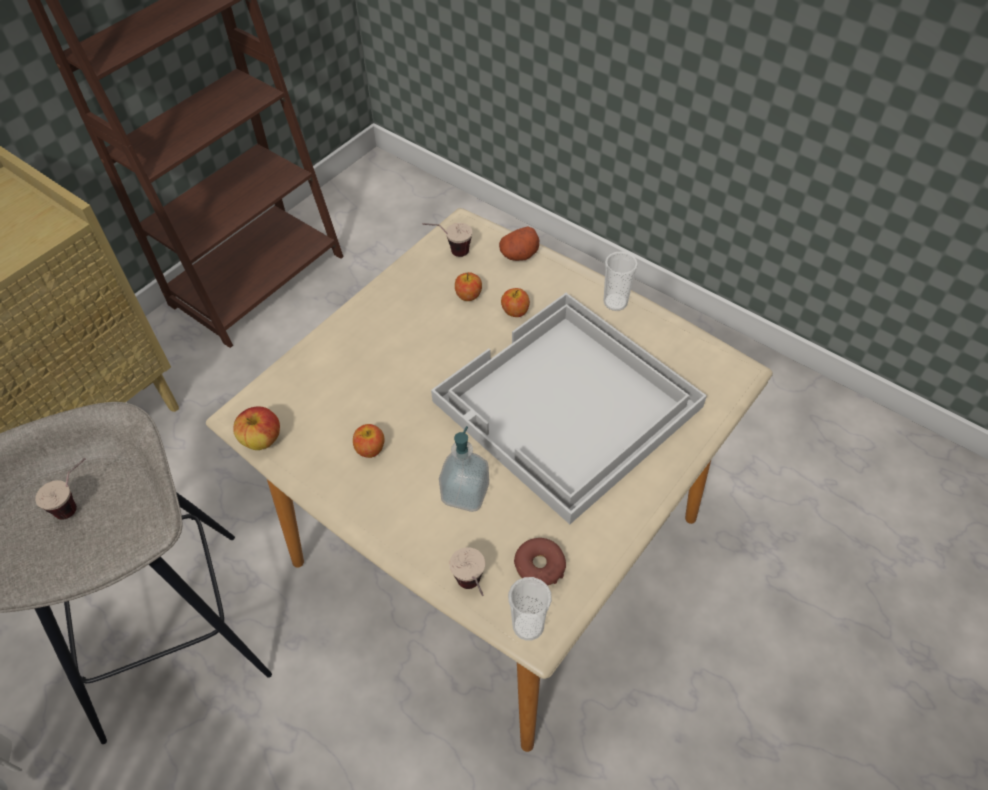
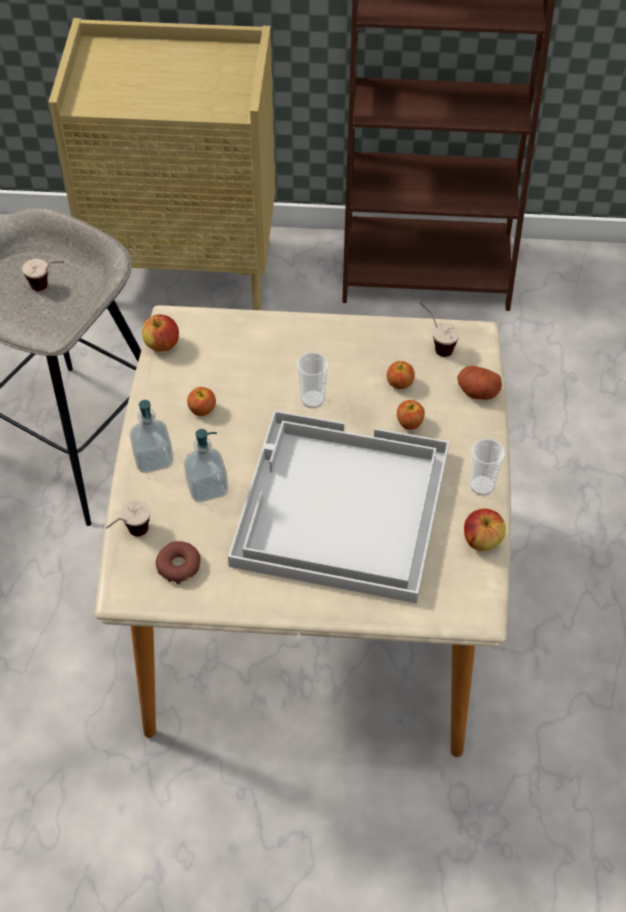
camera: 55 degrees right, 0 degrees up
cup [508,577,552,641] -> cup moved to [297,352,329,408]
none -> soap dispenser [129,400,173,473]
none -> apple [464,509,506,551]

